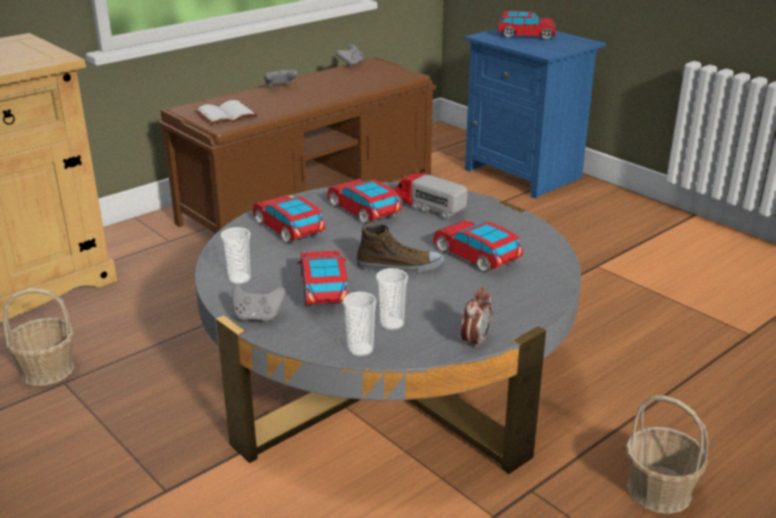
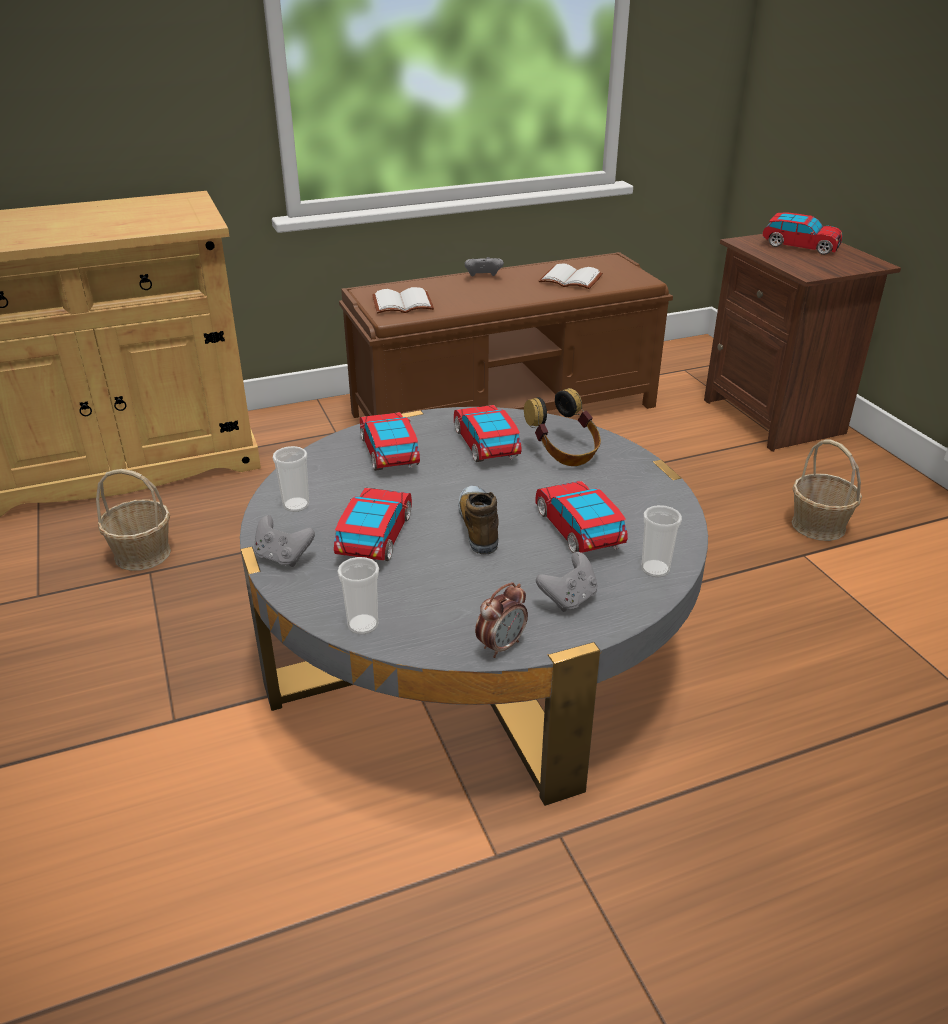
camera: 20 degrees right, 5 degrees up
grey game controller [336,44,363,67] -> grey game controller moved to [536,552,598,612]
shoe [356,224,444,274] -> shoe turned 120 degrees counterclockwise [458,486,498,555]
cup [376,268,408,330] -> cup moved to [641,505,682,577]
toy truck [394,173,468,220] -> headphones [524,388,601,466]
blue nightstand [464,28,606,199] -> brown nightstand [704,234,901,452]
basket [626,395,709,514] -> basket moved to [791,440,862,541]
none -> white book [539,264,603,289]

